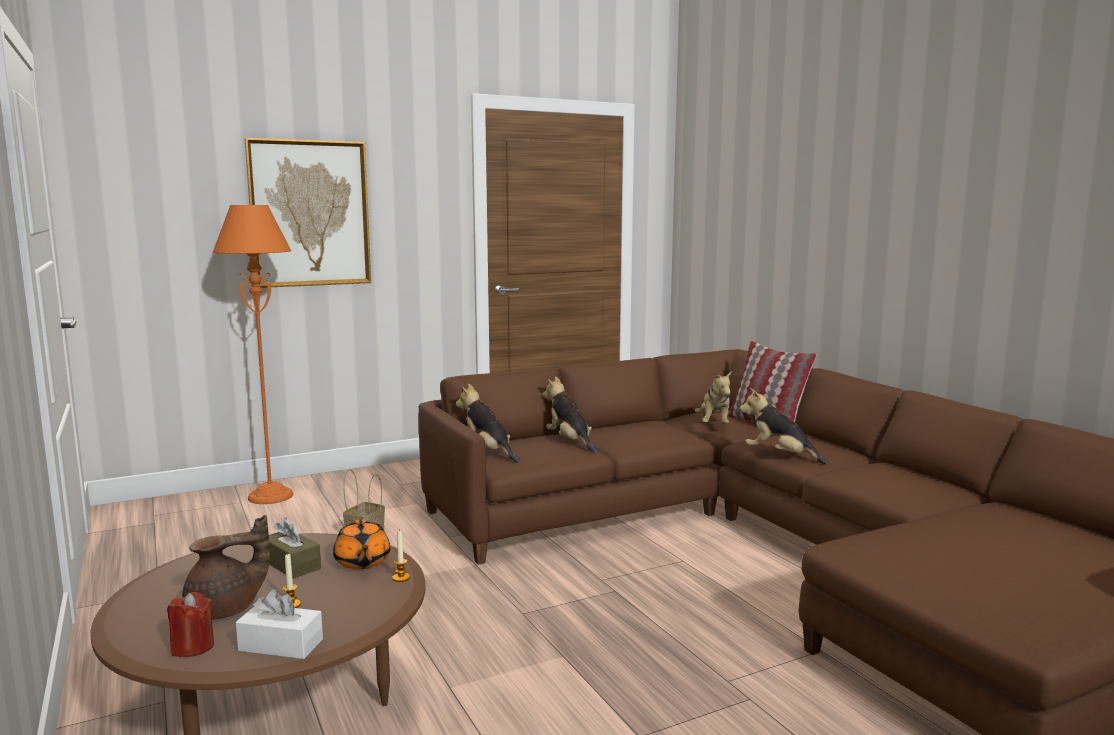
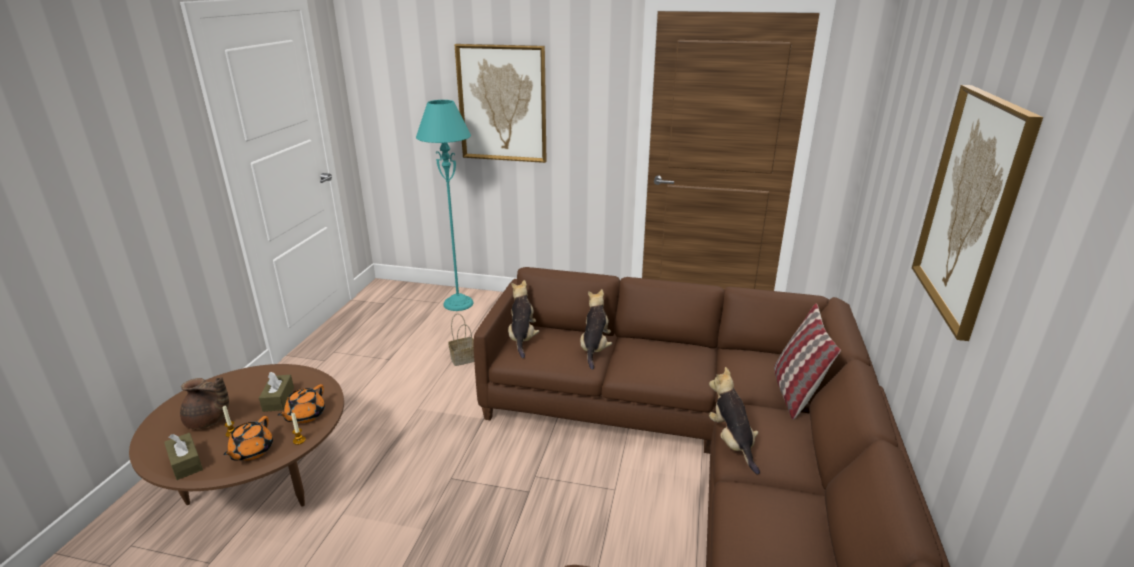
camera: 40 degrees right, 15 degrees up
red candle [167,592,214,657] -> none
orange floor lamp [213,205,294,504] -> turquoise floor lamp [416,100,473,311]
white tissue box [236,589,323,659] -> brown tissue box [164,433,203,480]
plush toy [695,371,732,424] -> none
none -> orange teapot [223,416,273,461]
none -> picture [912,85,1043,341]

